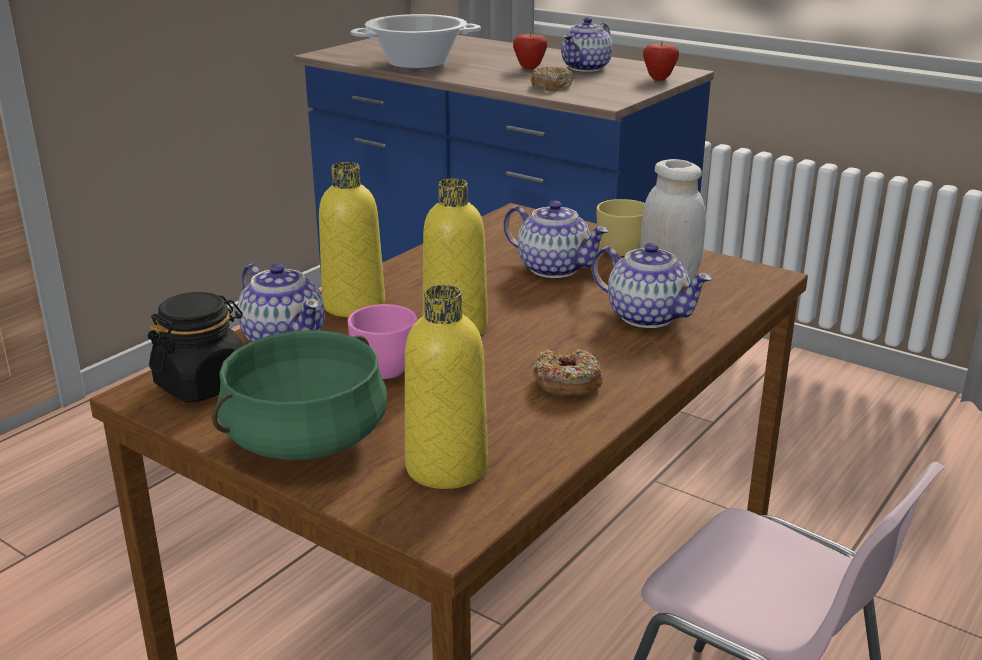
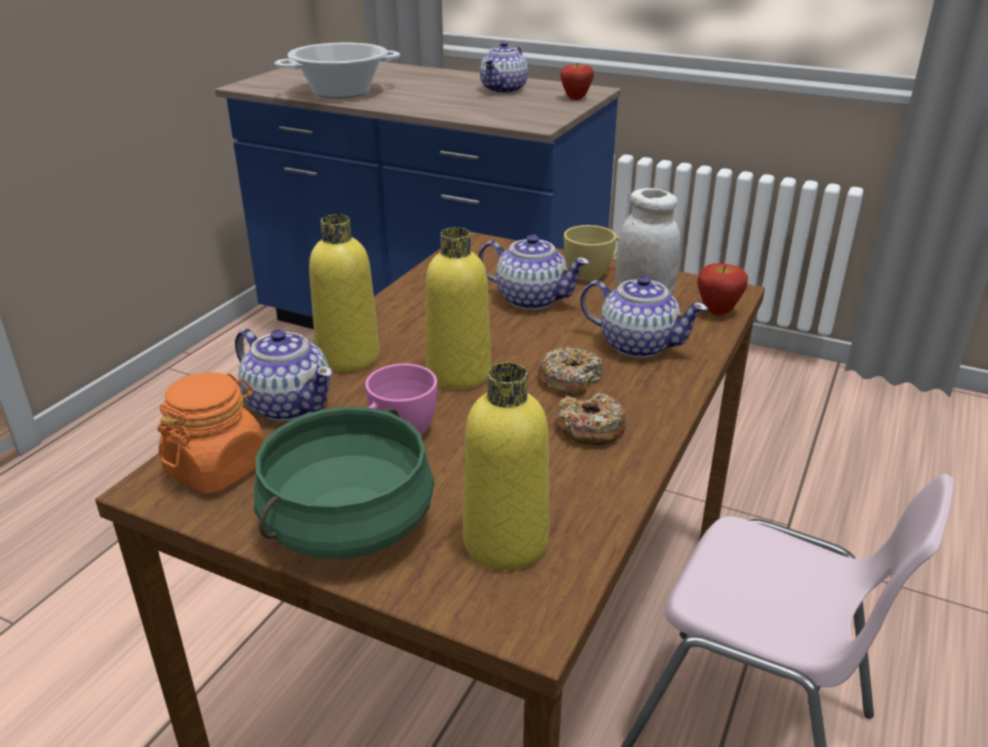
camera: 10 degrees left, 5 degrees up
black jar [148,292,244,402] -> orange jar [157,372,264,494]
apple [513,32,547,70] -> apple moved to [697,264,748,315]
donut [531,66,573,91] -> donut moved to [538,347,604,396]

